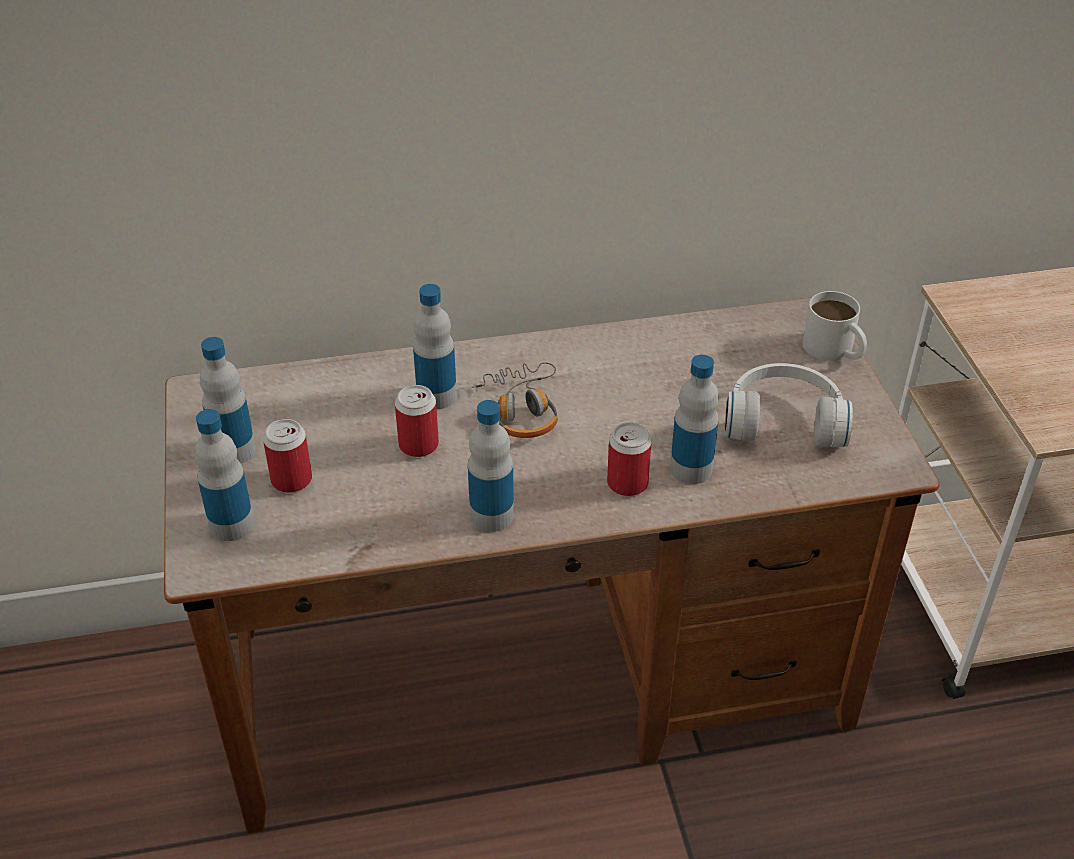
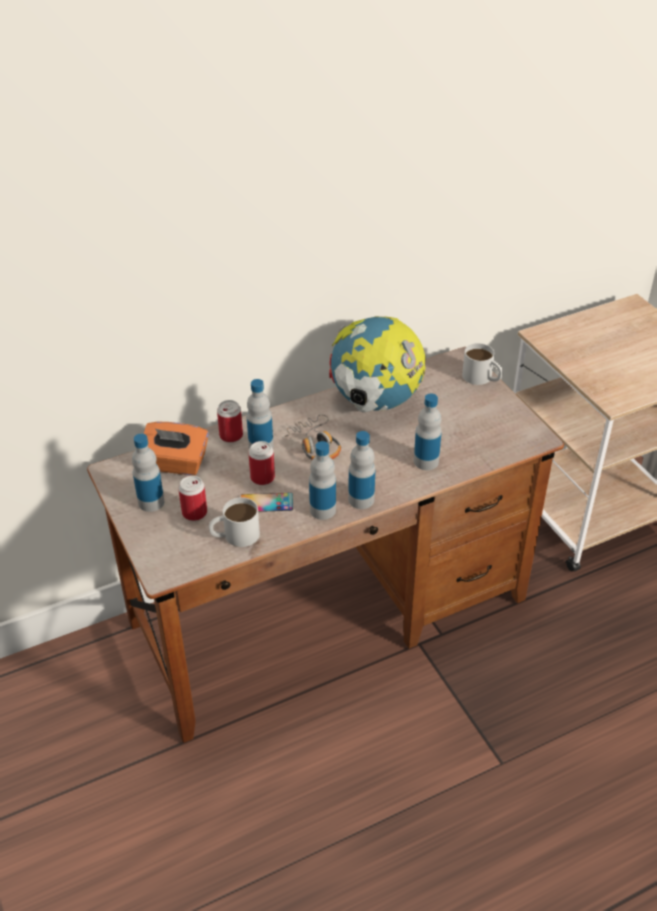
camera: 15 degrees left, 0 degrees up
bottle [194,409,254,541] -> bottle moved to [348,431,375,509]
can [607,422,652,496] -> can moved to [217,400,243,443]
white headphones [725,363,853,447] -> none
none -> orange tissue box [144,422,209,475]
none -> white mug [209,497,260,547]
none -> phone [241,493,293,512]
none -> globe [329,316,425,412]

